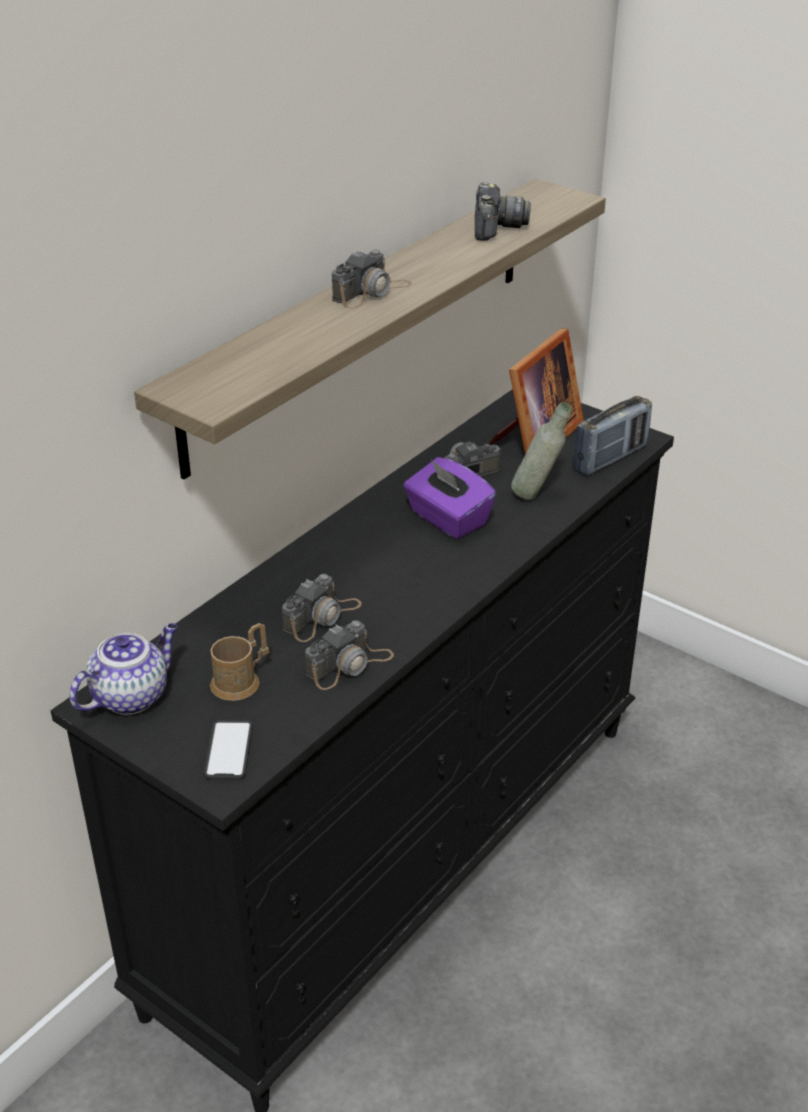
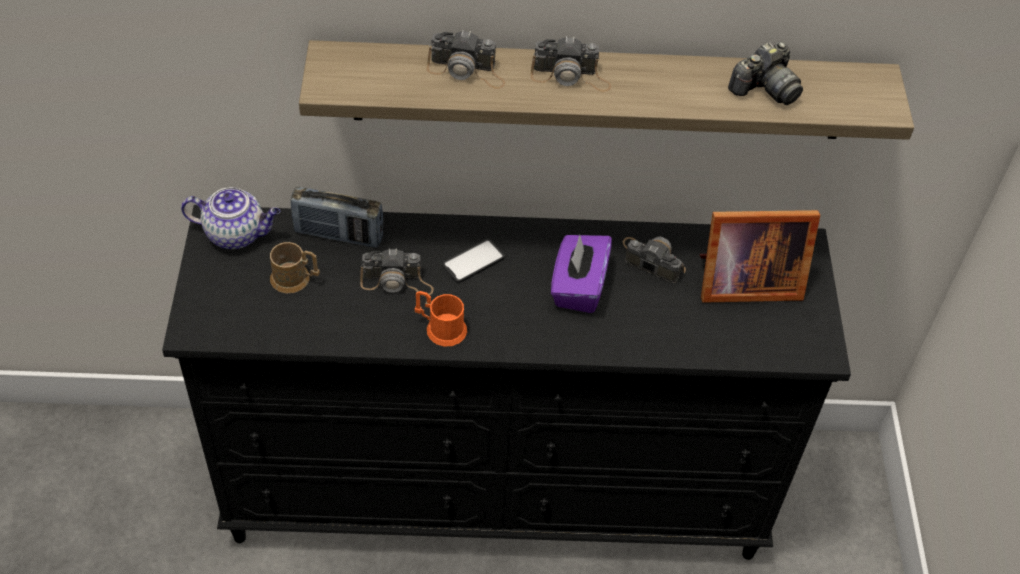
camera: 50 degrees right, 15 degrees up
phone [204,720,253,779] -> phone moved to [442,239,505,283]
camera [305,620,394,690] -> camera moved to [427,30,505,89]
grey bottle [511,402,572,500] -> none
radio [573,396,652,475] -> radio moved to [291,187,383,248]
none -> orange mug [415,291,467,346]

